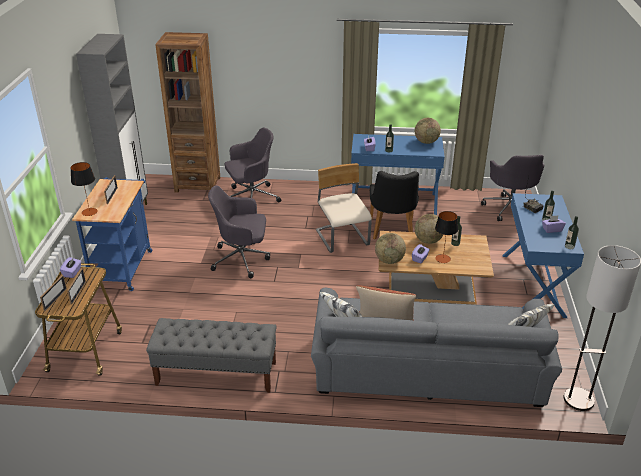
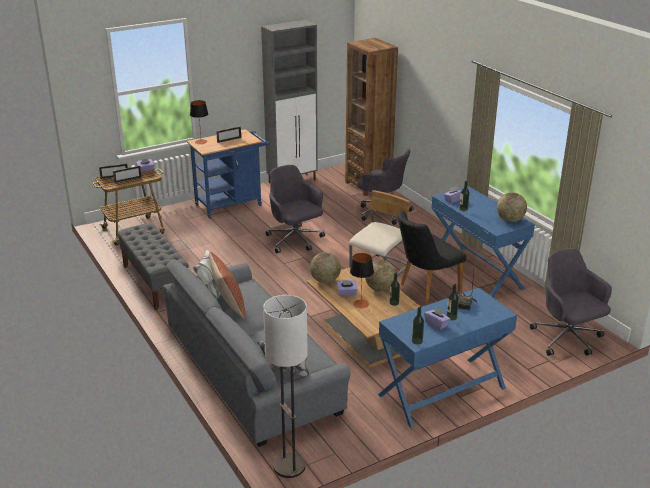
camera: 55 degrees right, 5 degrees down
grey office chair [481,154,544,221] -> grey office chair turned 105 degrees clockwise [530,248,612,356]

